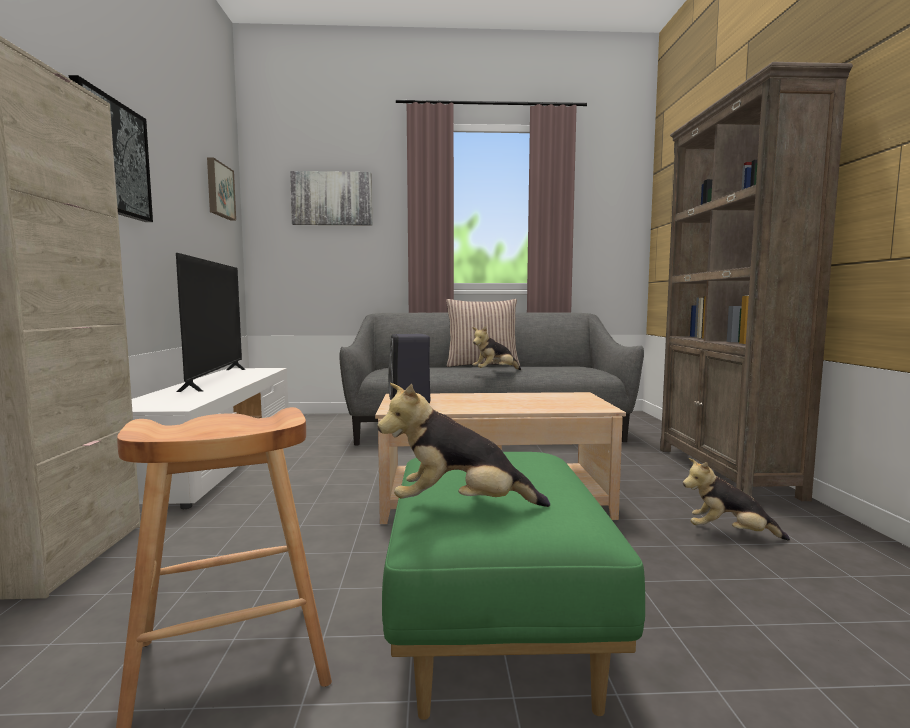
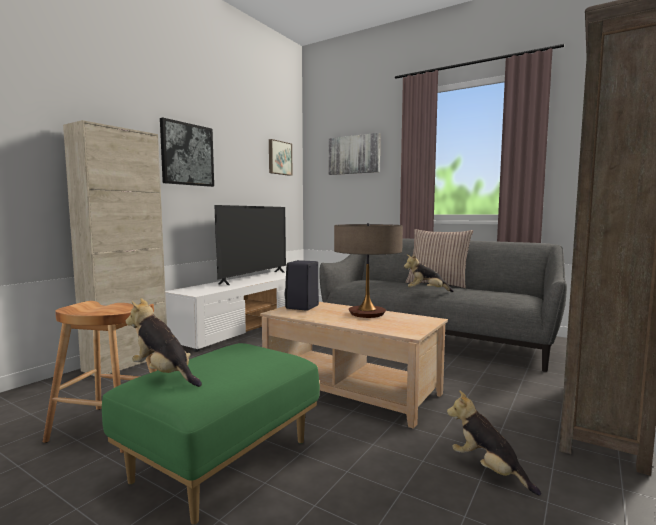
camera: 35 degrees right, 0 degrees up
none -> table lamp [334,223,403,318]

